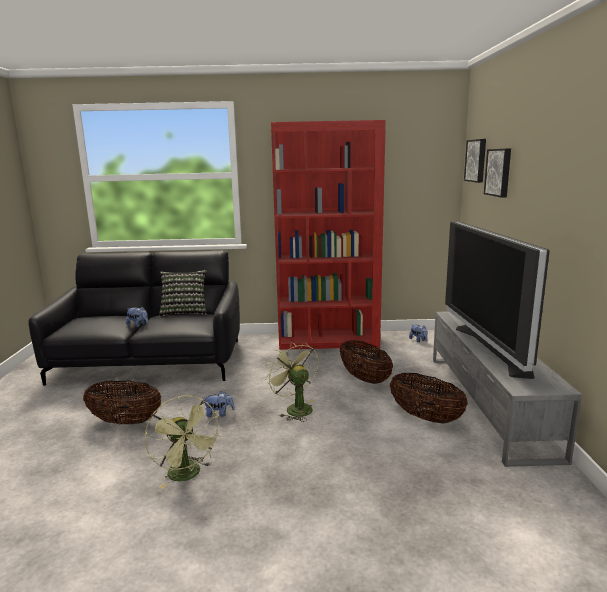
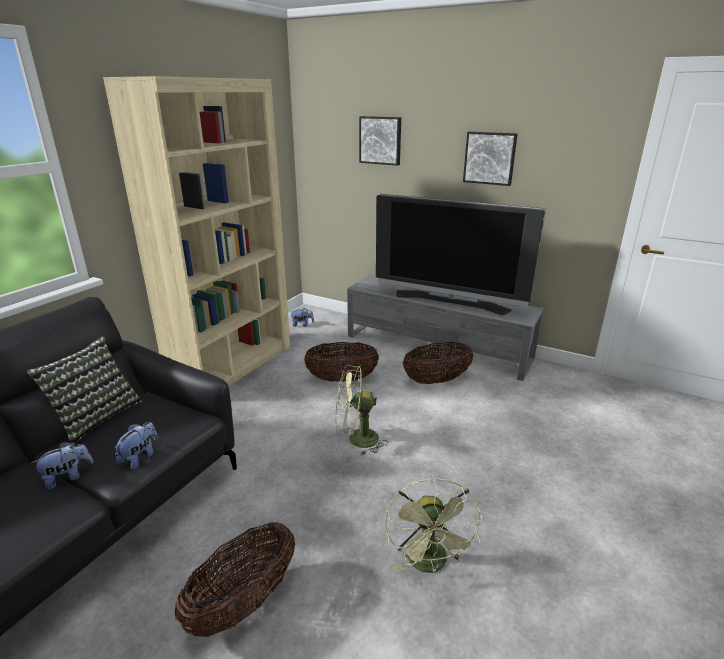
camera: 60 degrees left, 10 degrees up
green fan [145,395,221,489] -> green fan turned 90 degrees clockwise [385,478,482,573]
plush toy [203,391,235,417] -> plush toy moved to [114,422,158,469]
red bookcase [271,120,385,350] -> beige bookcase [103,76,290,386]
picture [464,139,486,183] -> picture moved to [463,132,518,186]

